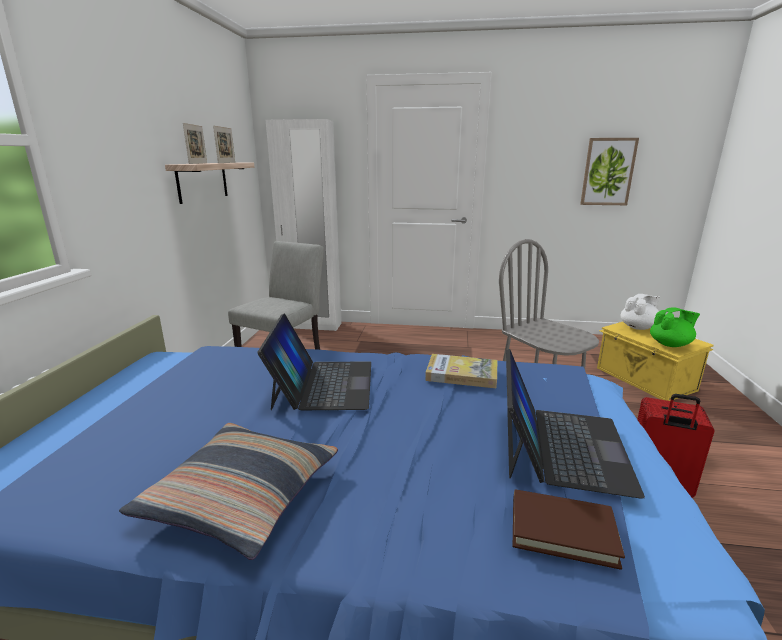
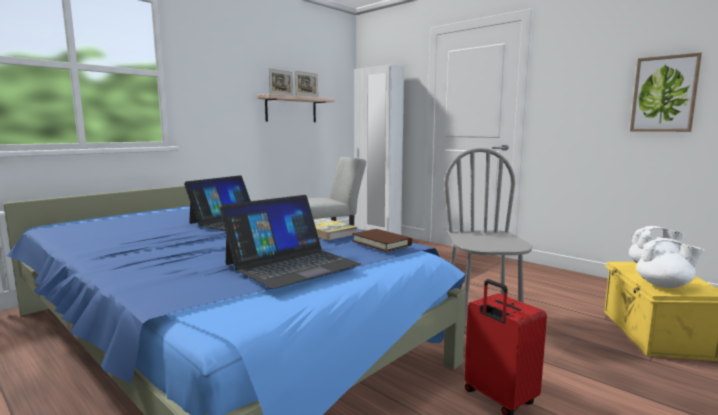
camera: 35 degrees right, 10 degrees down
pillow [119,423,338,560] -> none
brown book [513,489,625,570] -> brown book moved to [352,229,412,252]
green teapot [650,307,700,347] -> white teapot [636,238,705,288]

